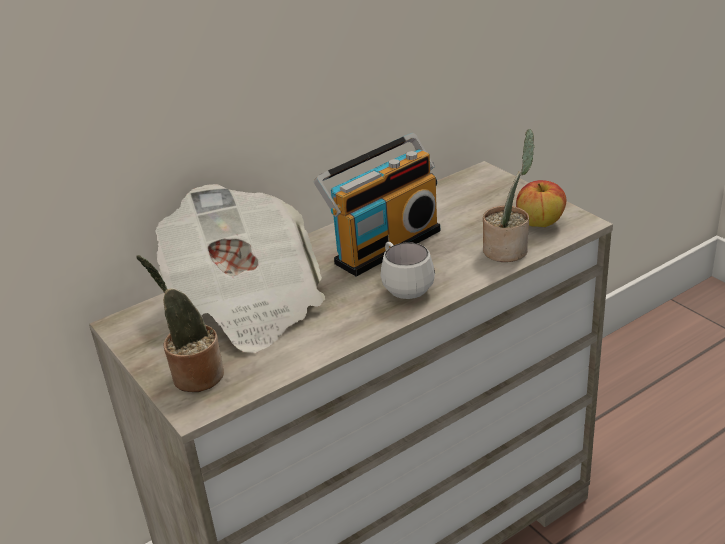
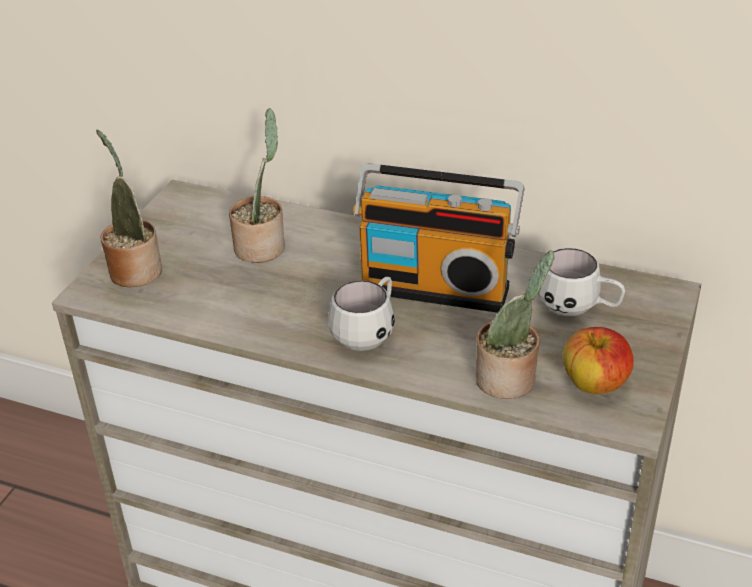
camera: 55 degrees right, 5 degrees up
newspaper [155,184,325,353] -> potted plant [229,108,285,263]
none -> white mug [538,248,625,316]

